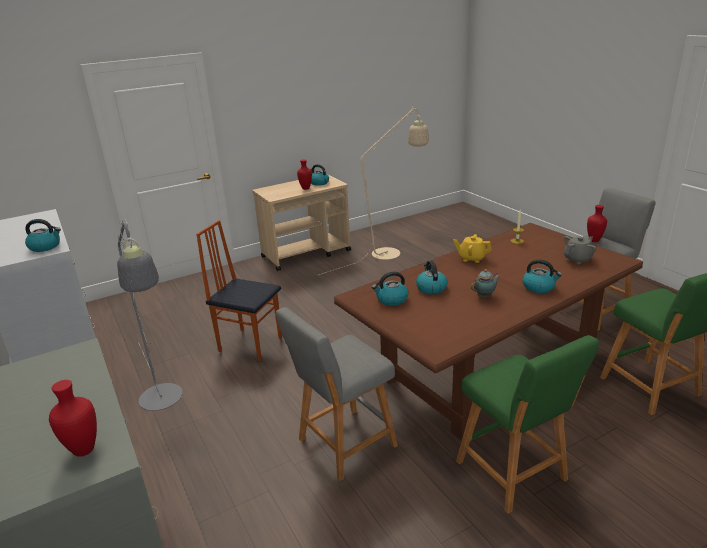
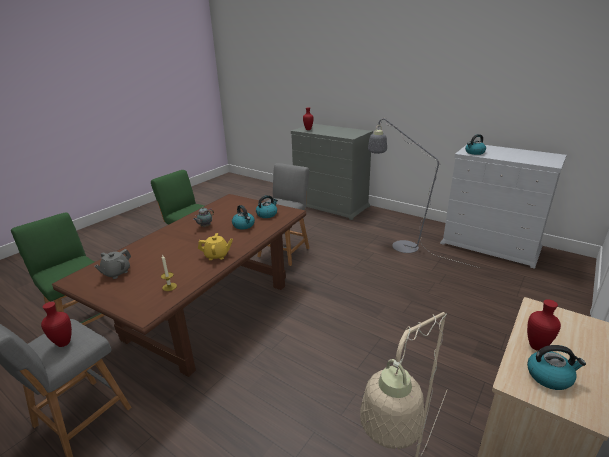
camera: 155 degrees right, 0 degrees up
chair [196,220,282,361] -> none
kettle [523,259,562,293] -> none

